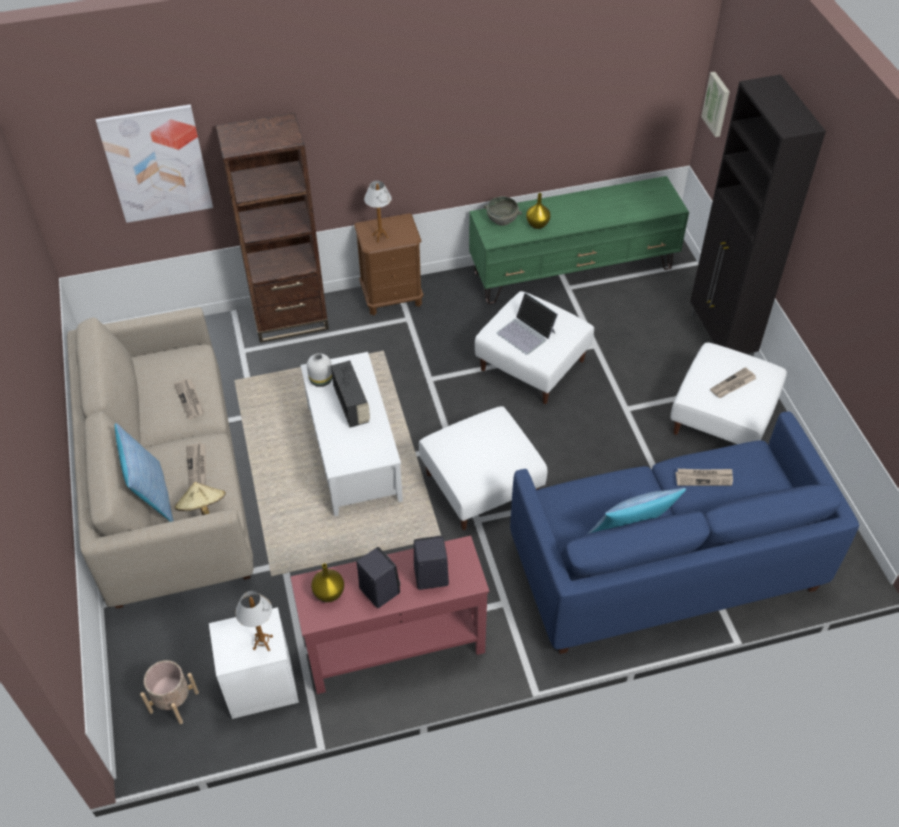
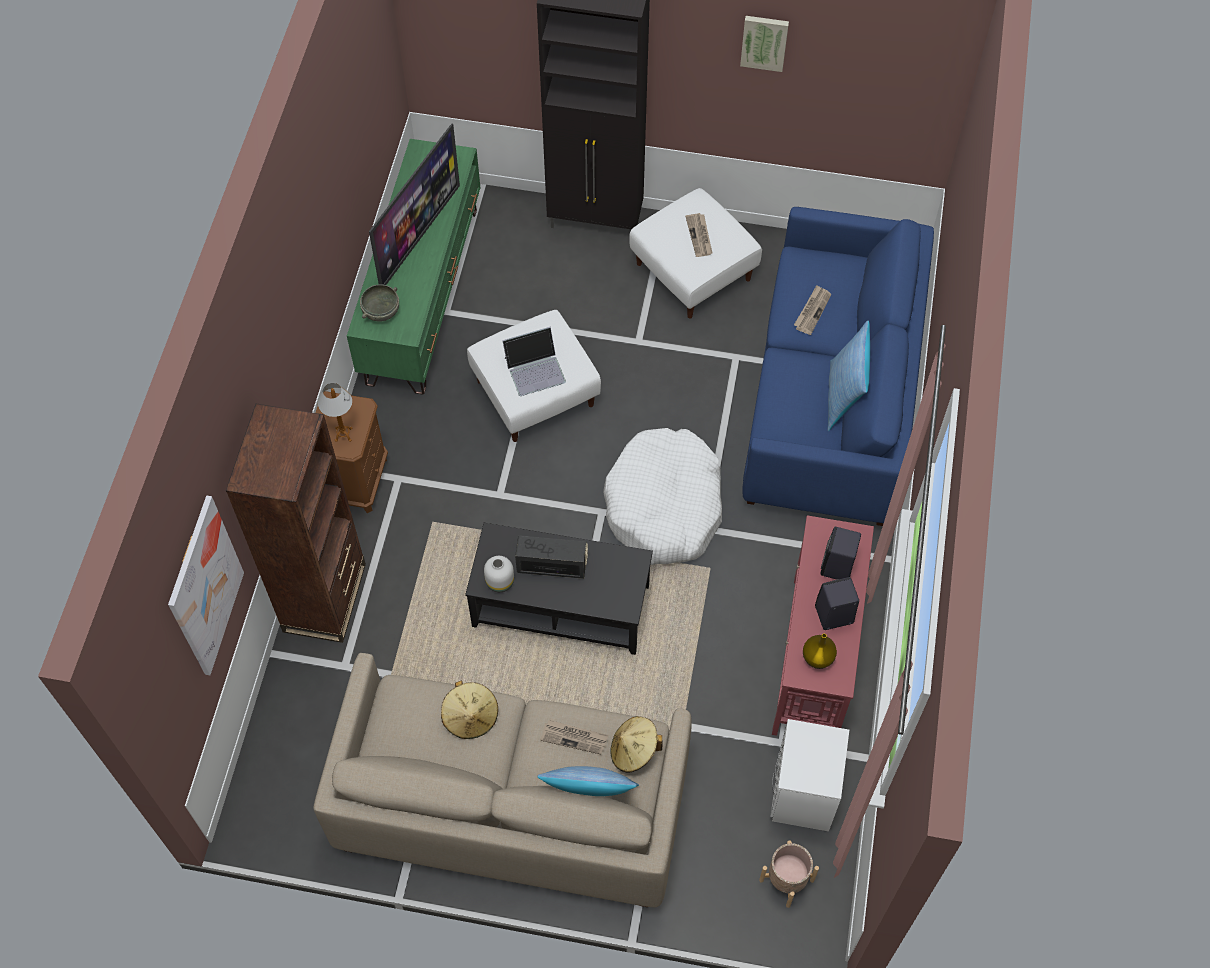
camera: 65 degrees left, 10 degrees up
newspaper [174,379,204,420] -> beige hat [441,681,498,739]
table lamp [235,591,273,651] -> none
white coffee table [300,352,403,516] -> black coffee table [465,523,653,655]
white ottoman [419,406,548,530] -> white dog bed [603,428,722,565]
yellow vase [526,193,551,229] -> none
picture [701,72,730,137] -> picture moved to [740,16,789,72]
none -> television [369,123,460,285]

